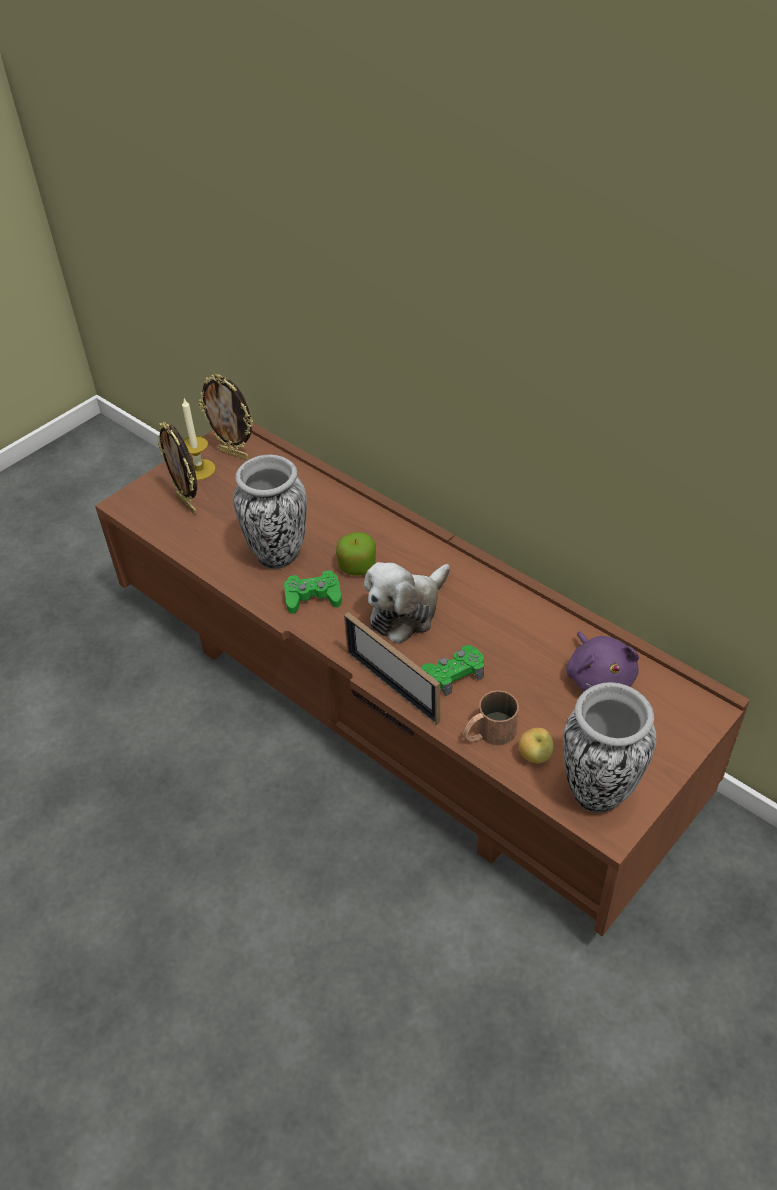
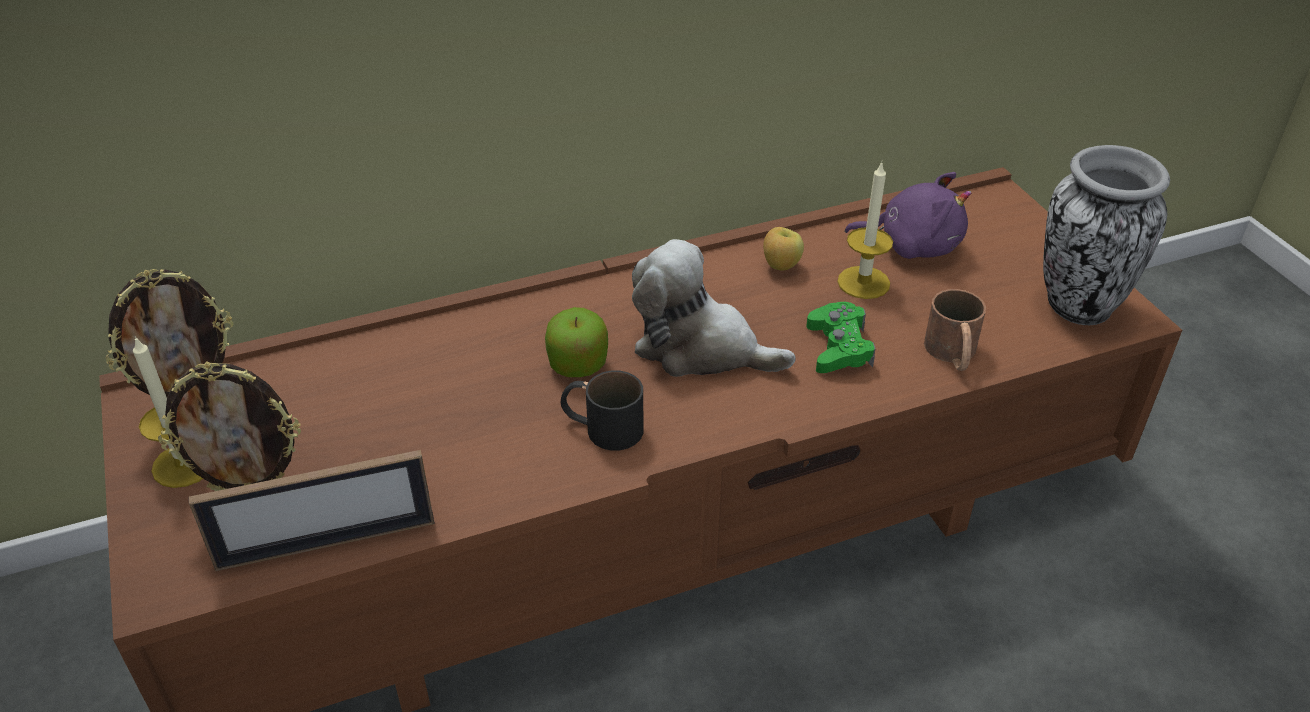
camera: 65 degrees left, 5 degrees down
vase [233,455,307,569] -> none
green game controller [284,570,342,614] -> black mug [561,371,644,451]
picture frame [344,612,440,725] -> picture frame moved to [189,450,435,571]
plush toy [364,562,450,644] -> plush toy turned 135 degrees clockwise [632,239,796,377]
apple [518,728,554,763] -> apple moved to [763,227,804,271]
none -> candle [837,161,893,299]

